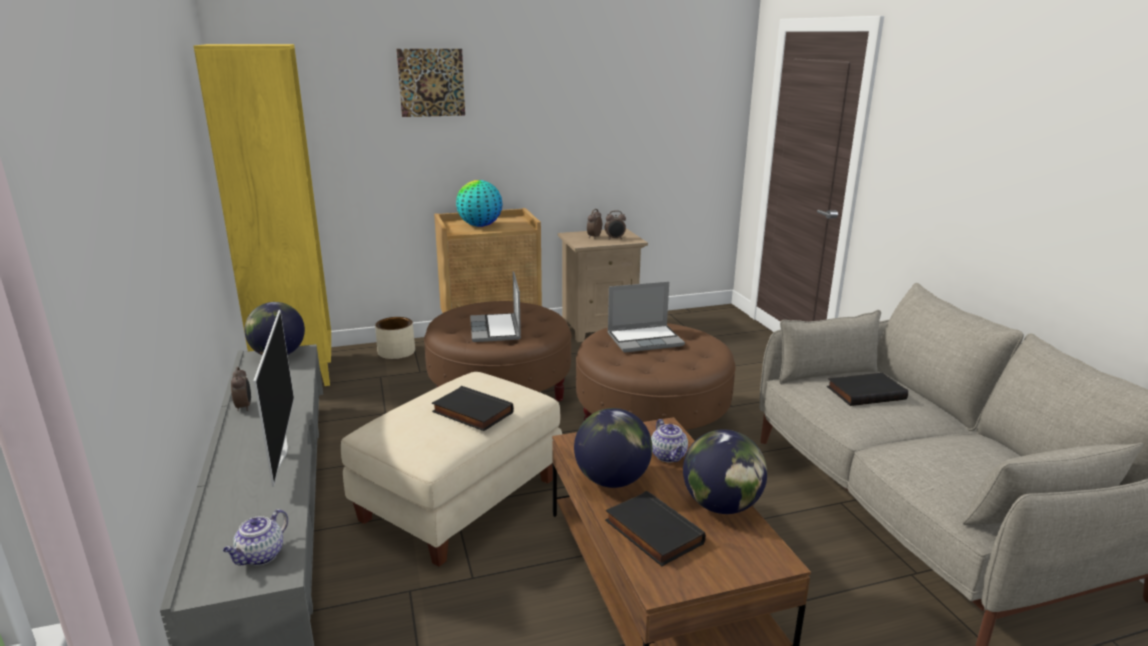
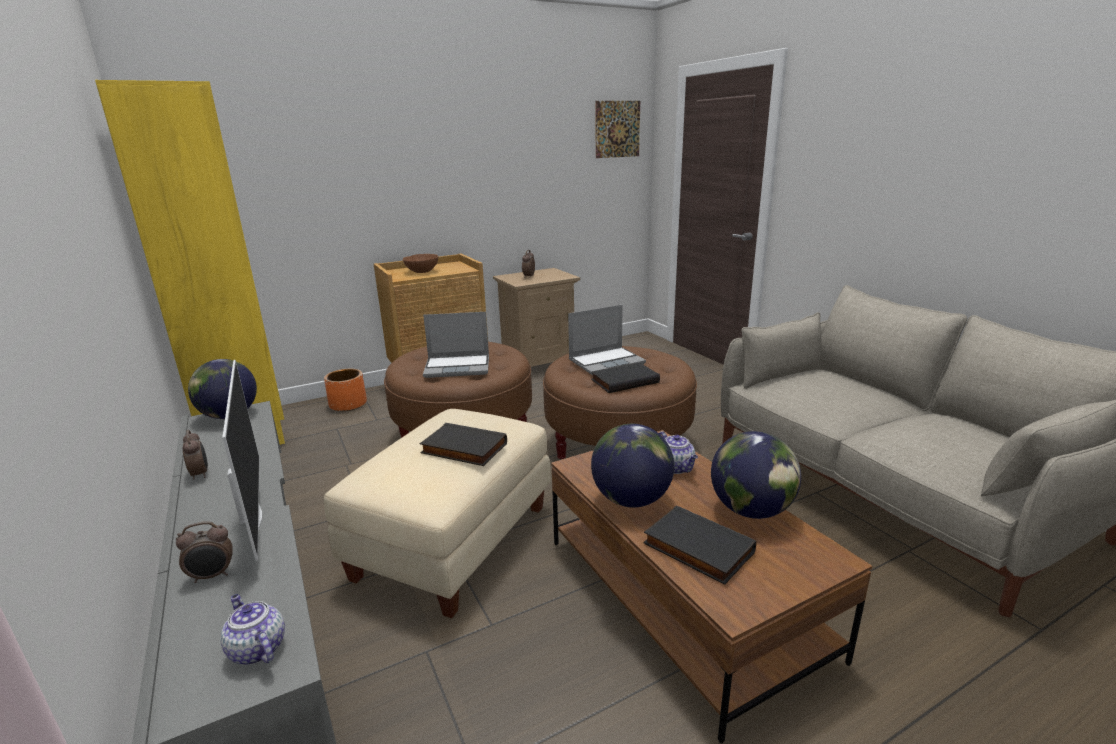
camera: 10 degrees left, 0 degrees up
teapot [223,509,288,565] -> teapot turned 120 degrees clockwise [221,594,285,665]
beige planter [375,317,415,360] -> orange planter [324,368,367,411]
picture [397,49,465,117] -> picture moved to [596,101,640,158]
globe [456,180,503,227] -> brown bowl [403,254,438,273]
laptop [470,271,521,342] -> laptop turned 75 degrees counterclockwise [423,312,489,378]
alarm clock [605,210,626,240] -> alarm clock moved to [176,521,233,583]
black book [827,373,908,406] -> black book moved to [591,362,660,393]

